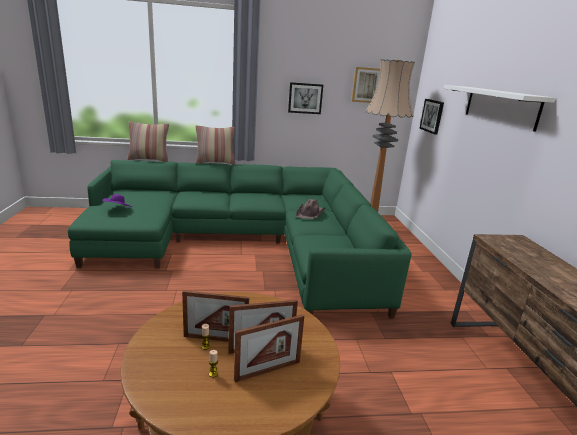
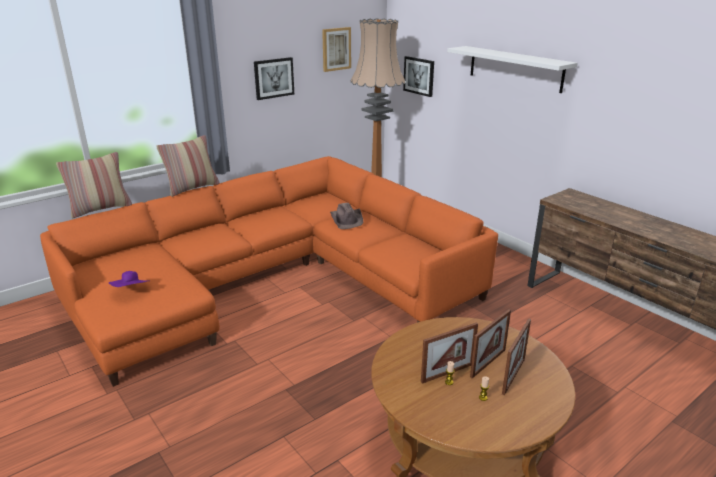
camera: 30 degrees left, 5 degrees up
green sofa [68,160,412,318] -> orange sofa [40,156,498,387]

